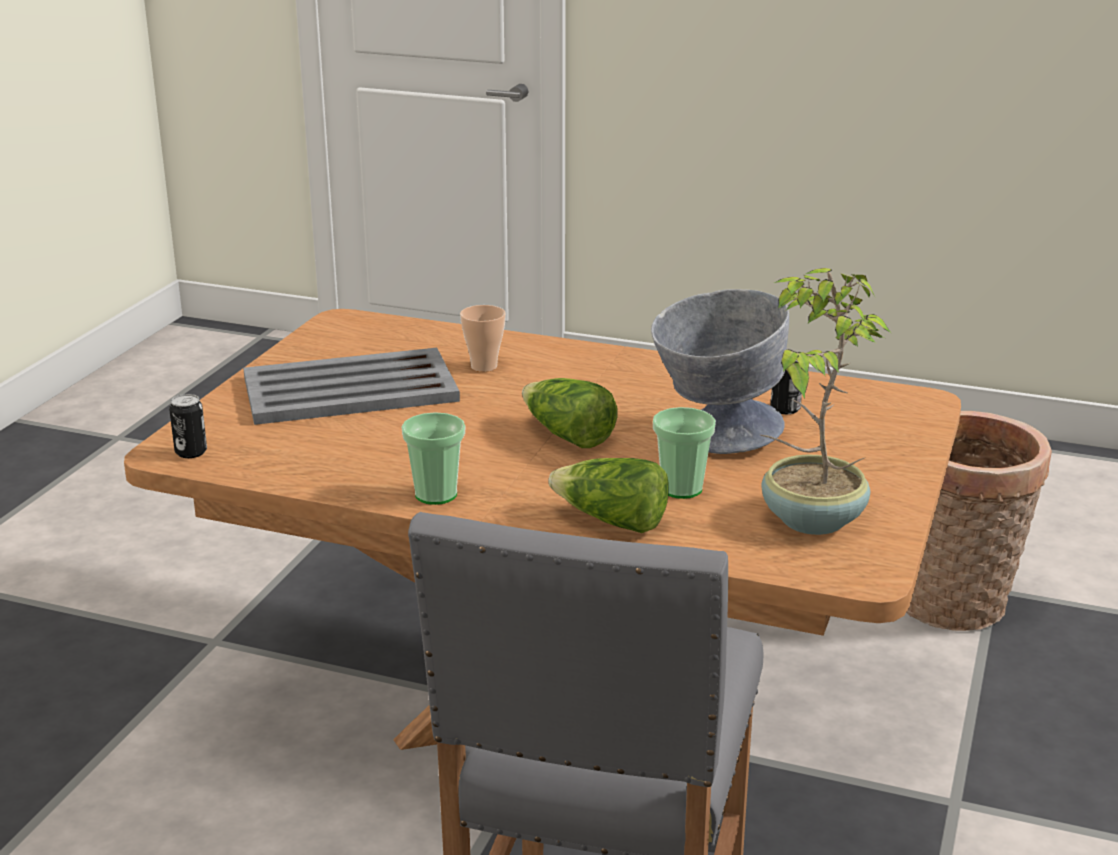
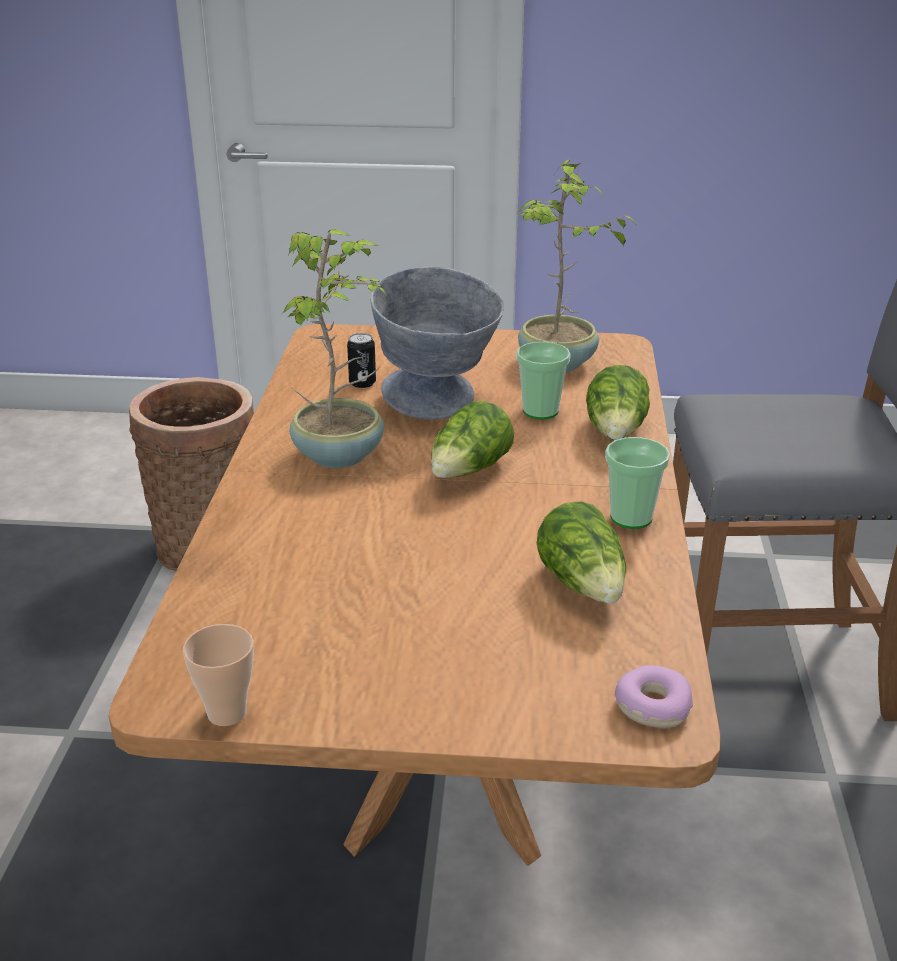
camera: 105 degrees left, 5 degrees up
can [169,394,207,458] -> donut [615,665,693,728]
grey tray [243,348,460,425] -> none
cup [460,305,506,372] -> cup moved to [183,624,254,726]
none -> potted plant [281,229,387,468]
none -> lettuce [537,502,626,604]

